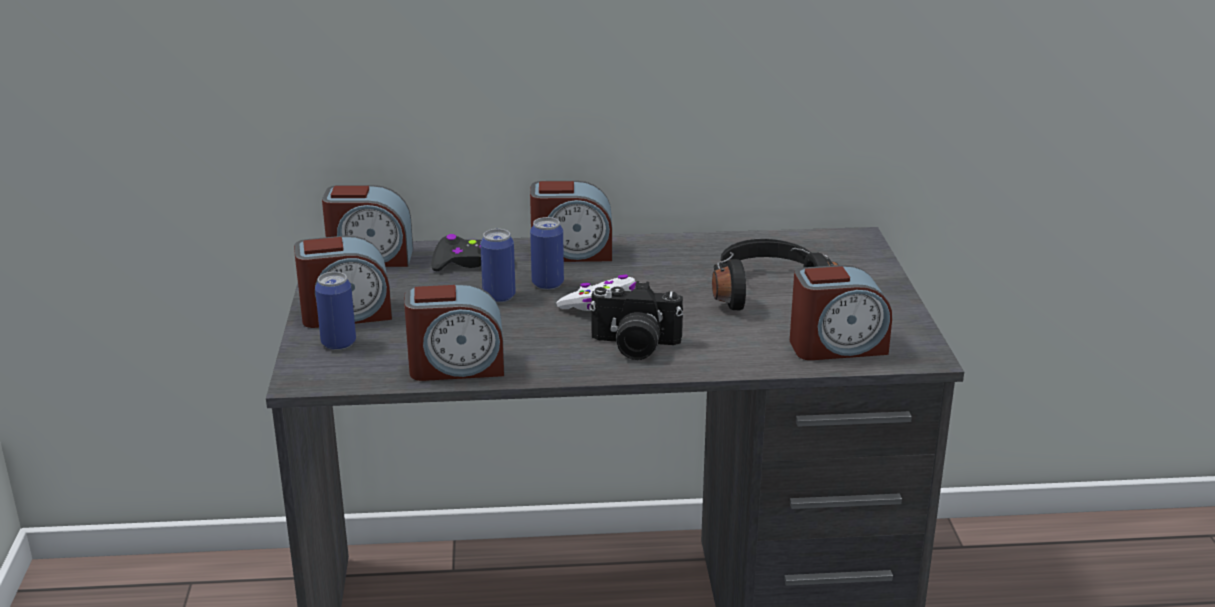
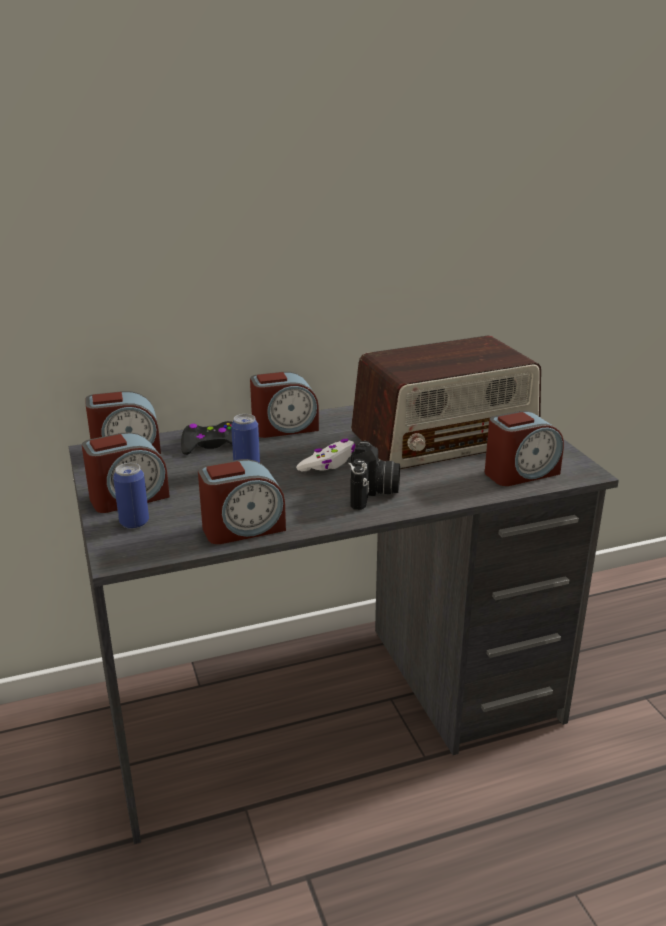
camera: 15 degrees left, 0 degrees up
can [530,217,564,290] -> none
camera [589,281,683,360] -> camera turned 75 degrees counterclockwise [348,441,400,510]
black headphones [712,239,838,310] -> radio [351,336,541,469]

